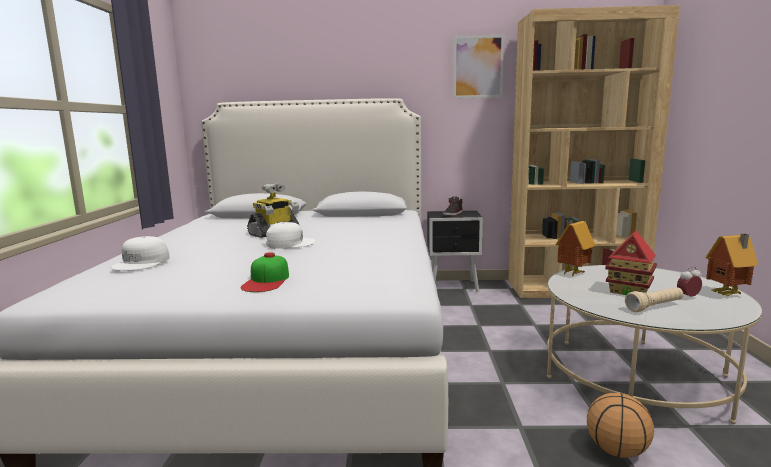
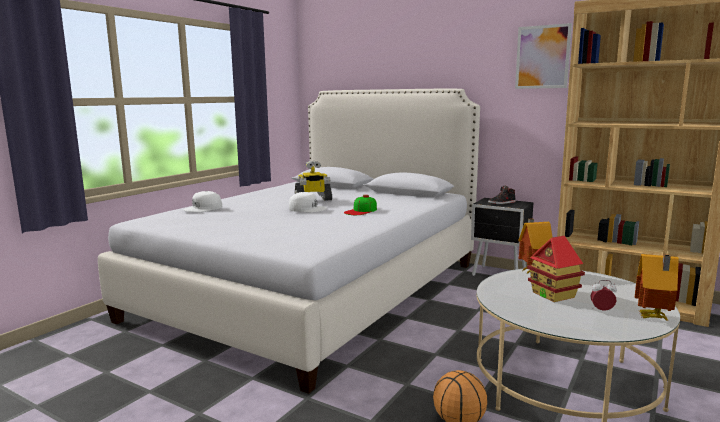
camera: 30 degrees right, 0 degrees up
cap [241,252,289,292] -> cap moved to [344,195,377,215]
beige flashlight [625,287,683,312] -> none

